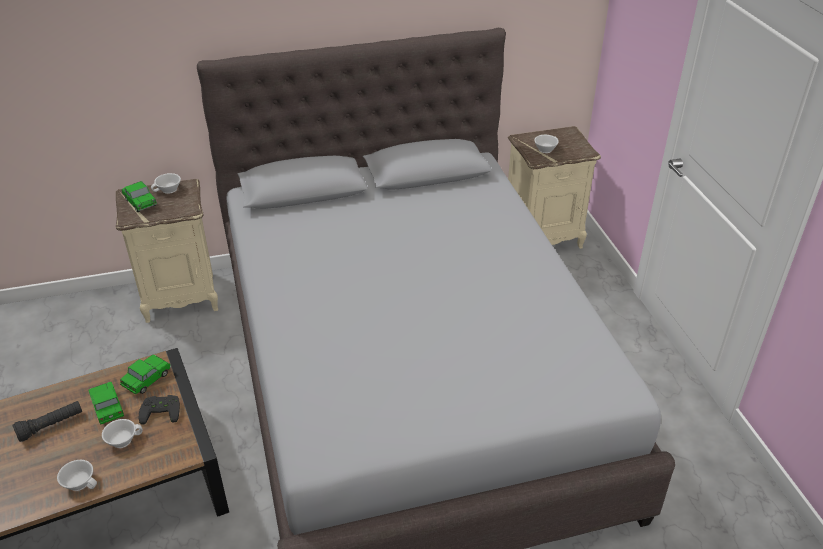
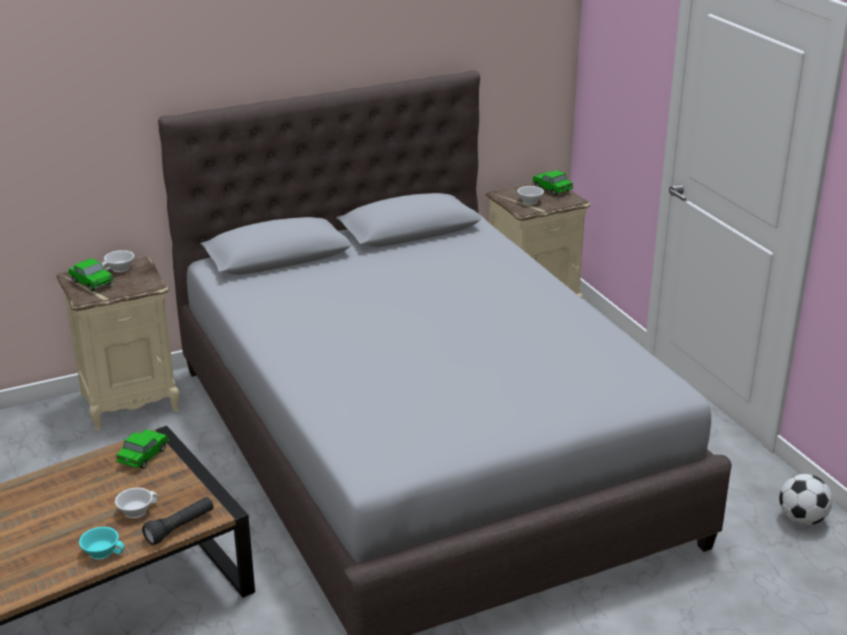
camera: 10 degrees left, 10 degrees down
black flashlight [12,401,82,442] -> black flashlight moved to [142,497,213,545]
white cup [57,460,97,491] -> turquoise cup [79,527,125,559]
toy car [88,382,124,424] -> toy car moved to [532,170,573,196]
black game controller [138,395,180,425] -> none
none -> football [779,474,833,525]

